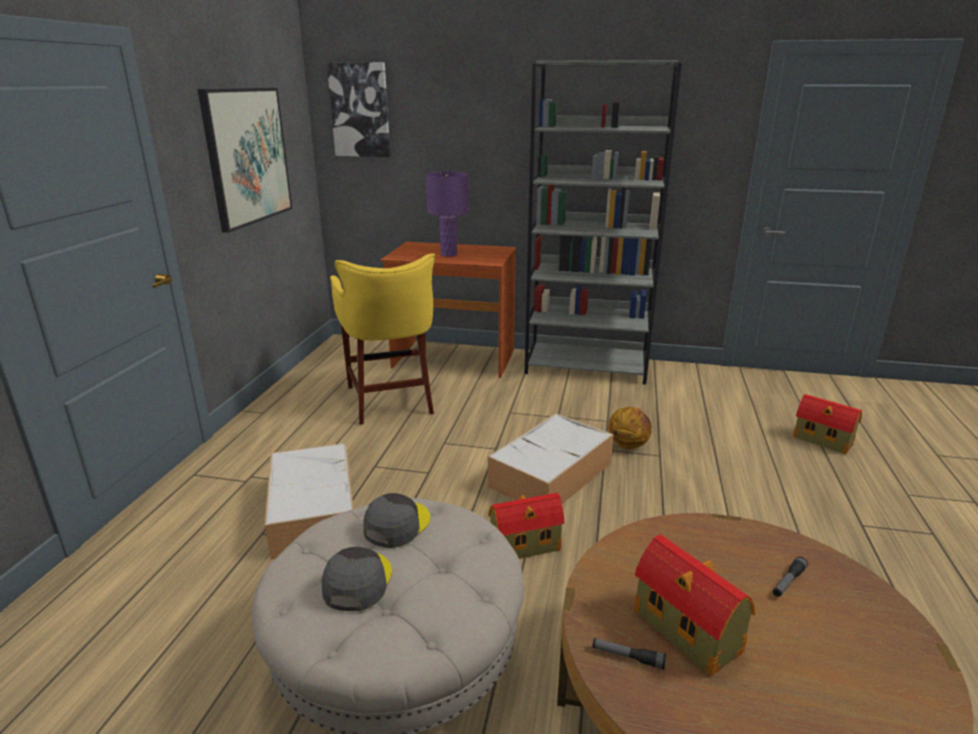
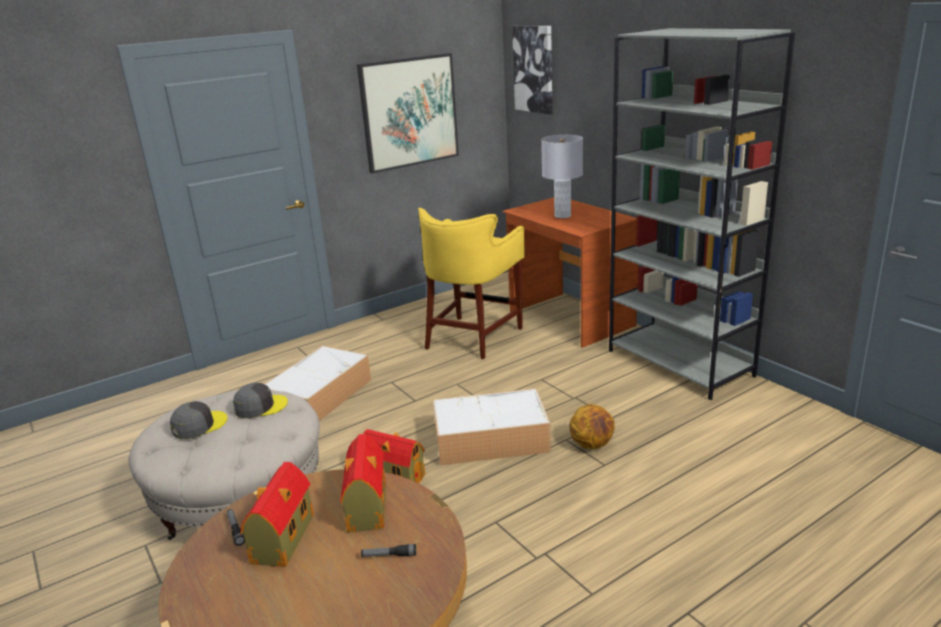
camera: 45 degrees right, 0 degrees up
purple table lamp [426,172,469,257] -> grey table lamp [541,135,583,218]
toy house [793,394,862,454] -> toy house moved to [340,434,386,532]

